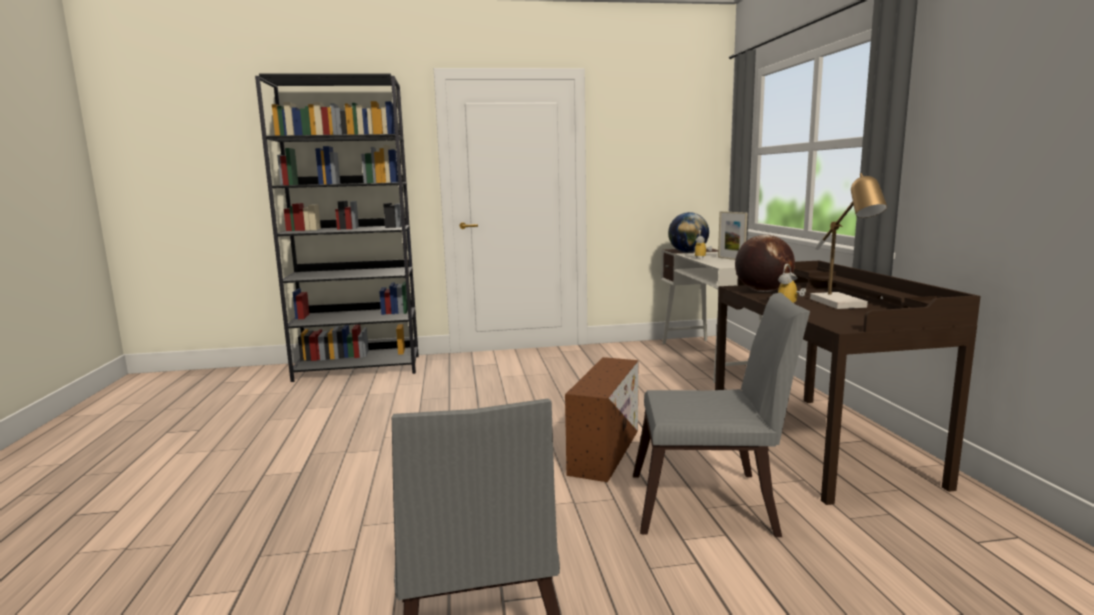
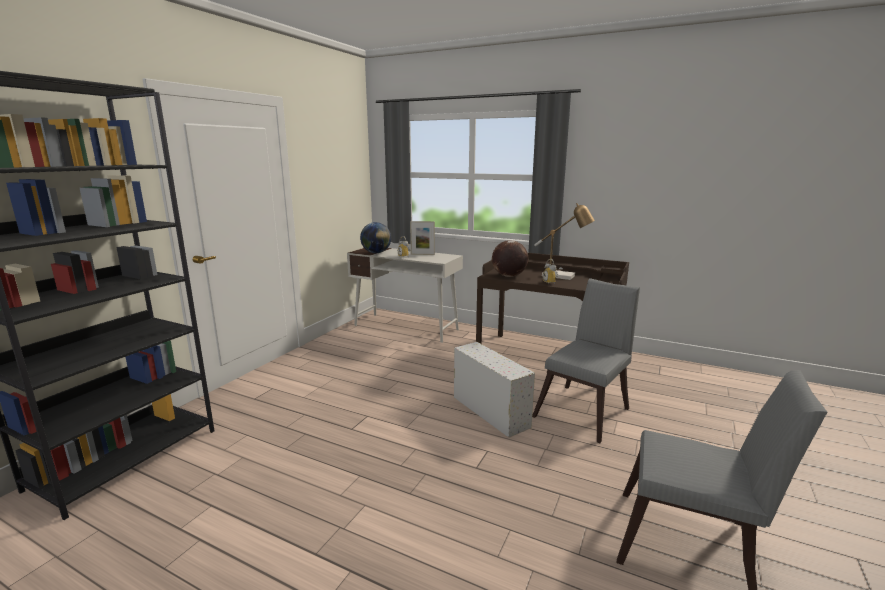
camera: 55 degrees left, 5 degrees up
brown storage box [565,357,638,482] -> white storage box [454,342,535,438]

